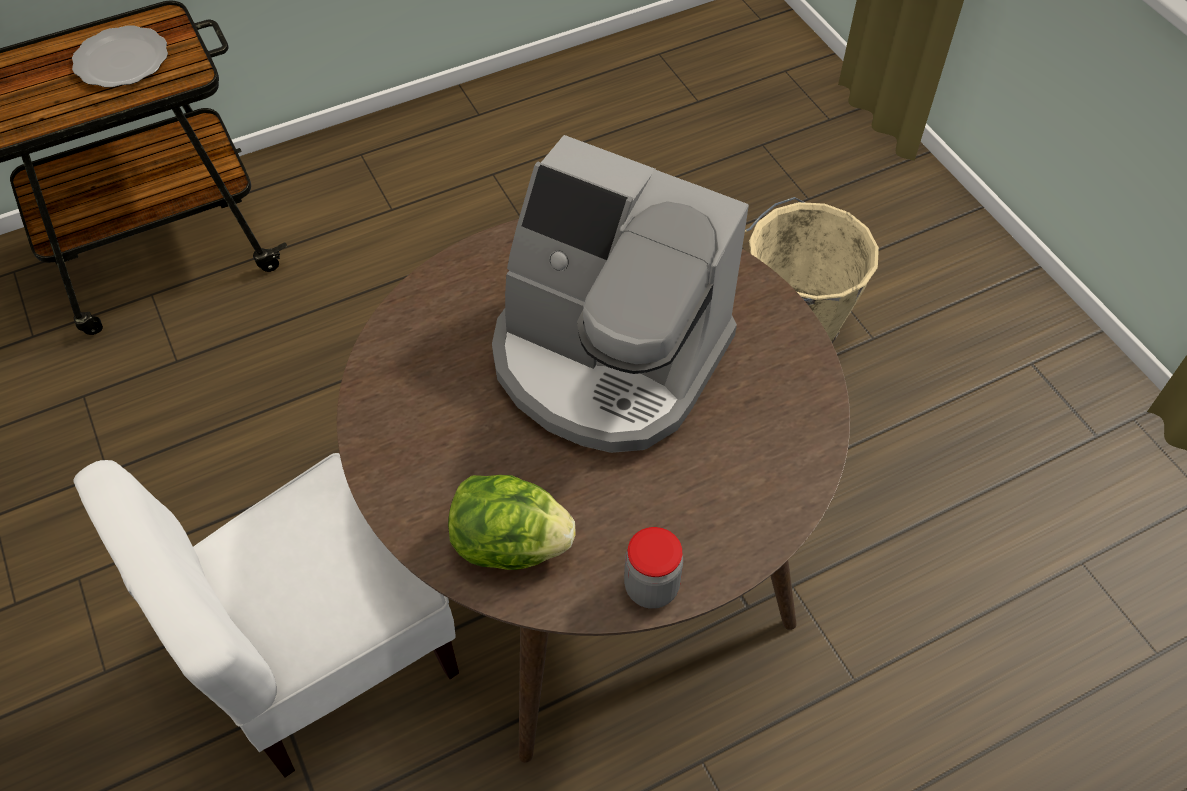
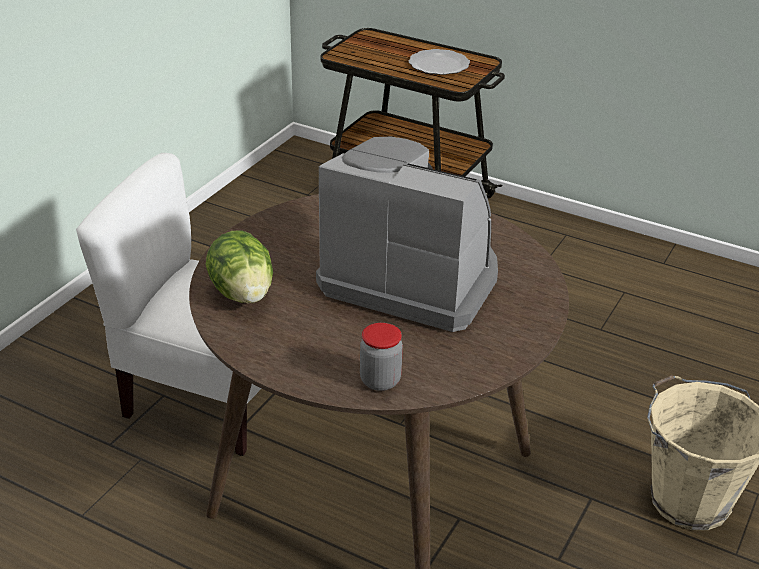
camera: 55 degrees right, 20 degrees down
coffee machine [492,135,749,453] -> coffee machine turned 120 degrees clockwise [316,137,498,332]
jar [624,527,683,609] -> jar moved to [360,323,403,391]

